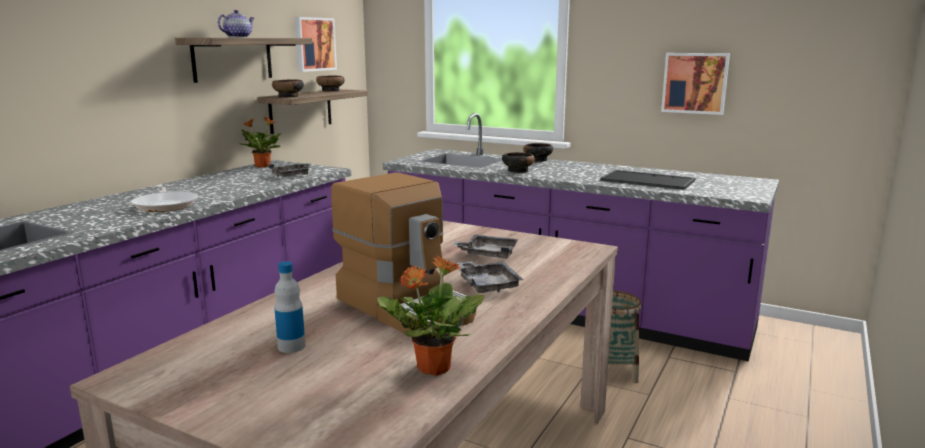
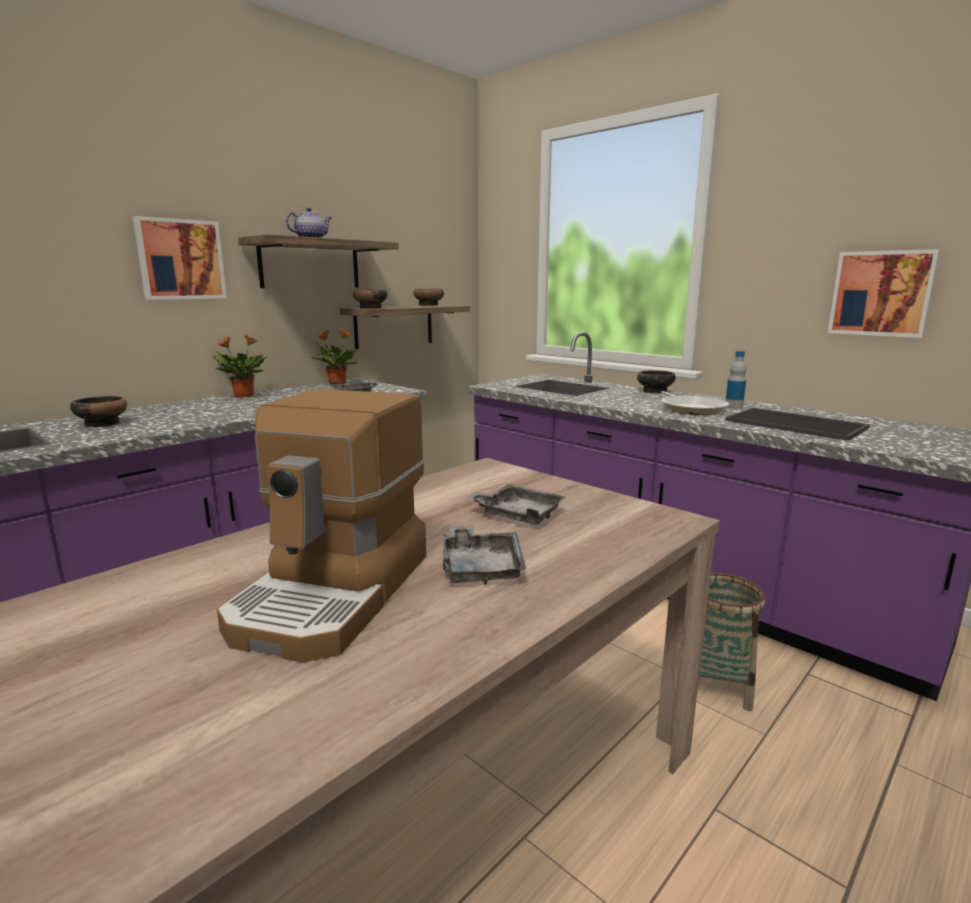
camera: 15 degrees right, 0 degrees up
frying pan [131,187,198,212] -> frying pan moved to [661,391,729,415]
bottle [274,261,305,353] -> bottle moved to [726,351,747,409]
picture [294,17,337,72] -> picture moved to [133,216,227,300]
coffee machine [331,173,476,333] -> coffee machine turned 45 degrees clockwise [217,389,426,663]
potted plant [377,255,485,376] -> potted plant moved to [213,334,267,397]
bowl [502,152,535,173] -> bowl moved to [70,396,127,427]

